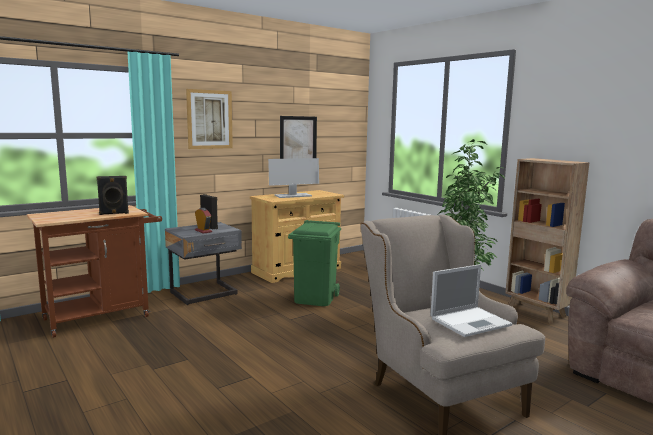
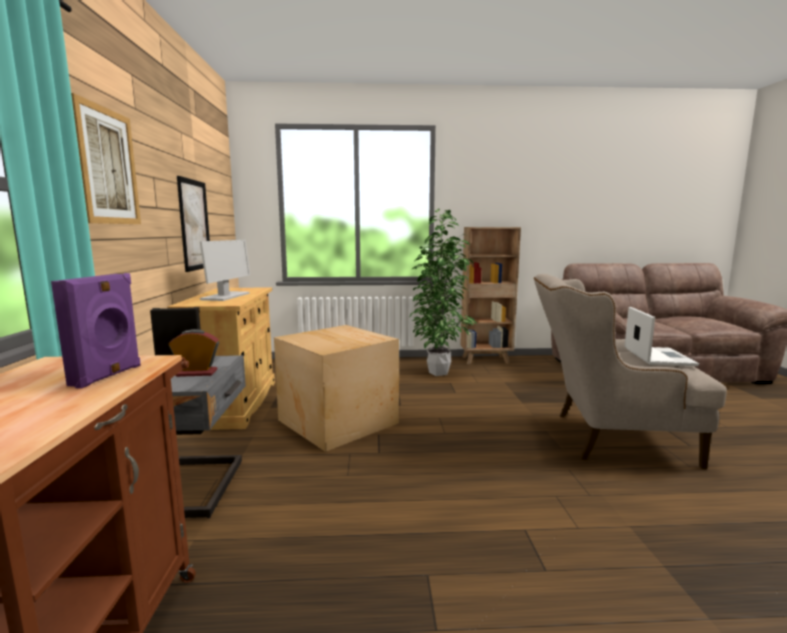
camera: 55 degrees left, 0 degrees up
black speaker [97,176,129,215] -> purple speaker [51,273,141,389]
green trash can [288,220,341,306] -> cardboard box [274,325,399,452]

